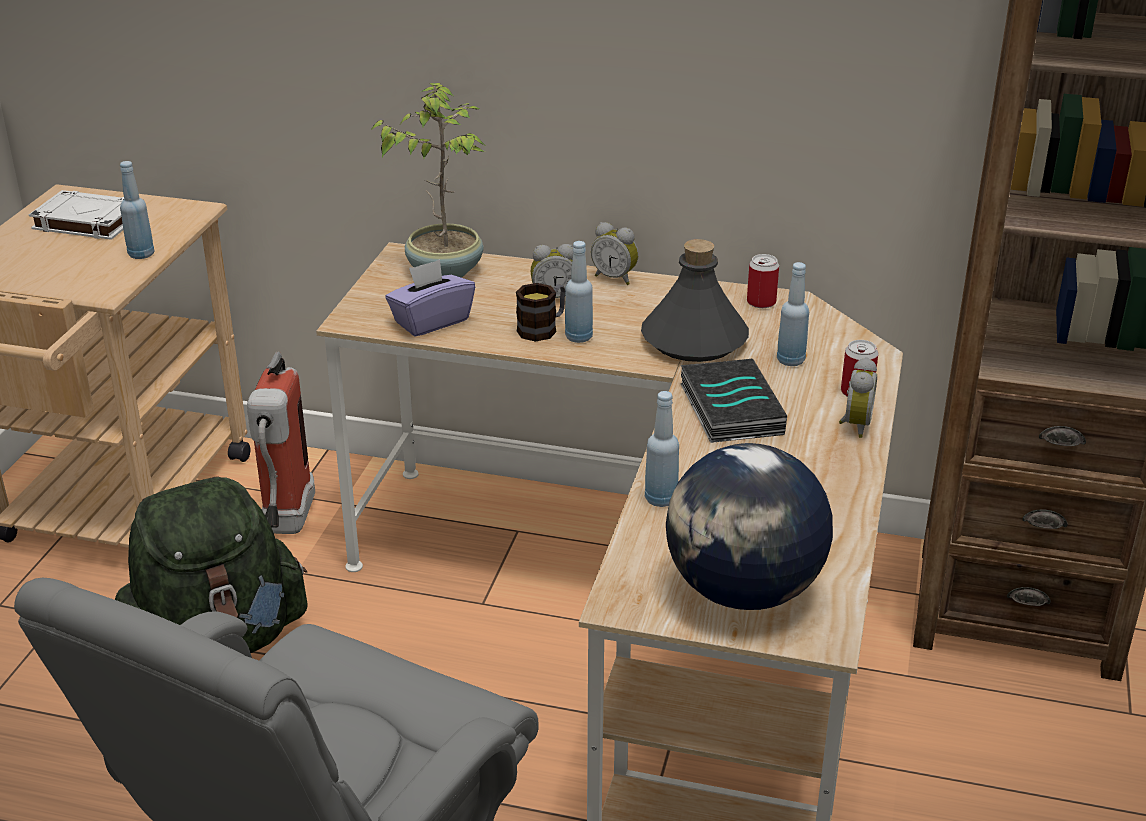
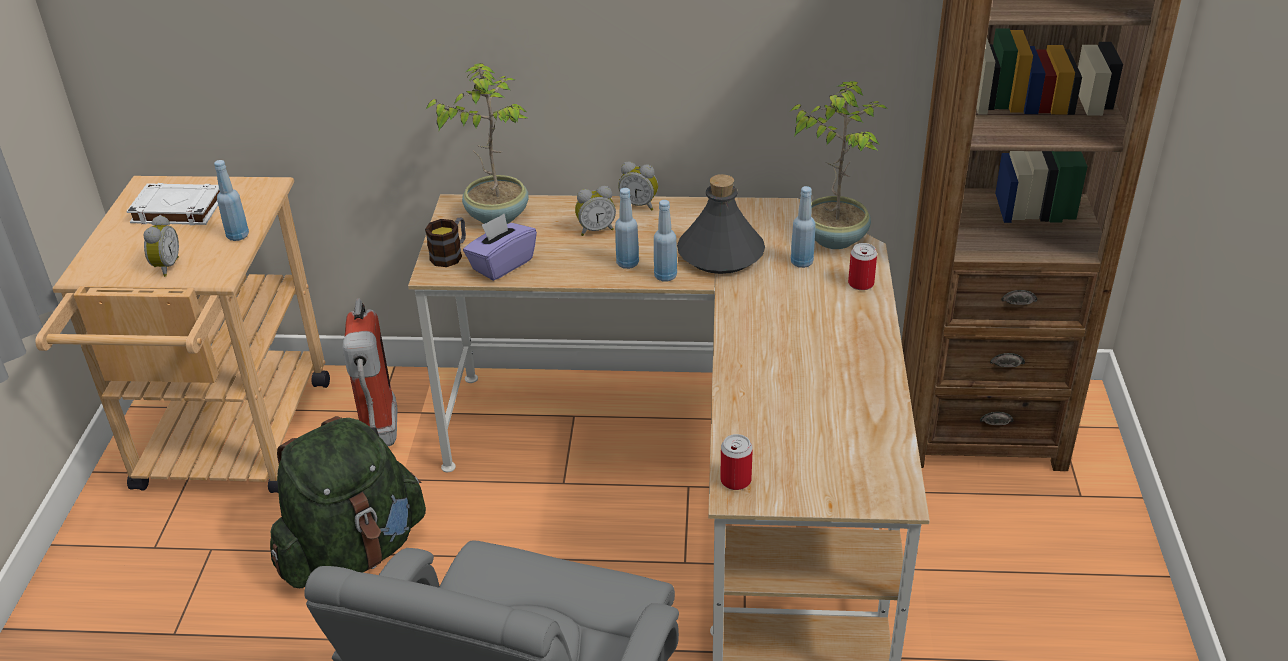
camera: 10 degrees left, 5 degrees up
mug [516,283,565,342] -> mug moved to [425,217,466,267]
blue bottle [645,391,679,507] -> blue bottle moved to [654,200,677,282]
globe [666,443,833,610] -> none
book [681,359,787,443] -> none
can [747,254,779,308] -> can moved to [720,434,753,490]
alarm clock [839,357,877,438] -> alarm clock moved to [143,215,179,277]
none -> potted plant [789,81,887,249]

